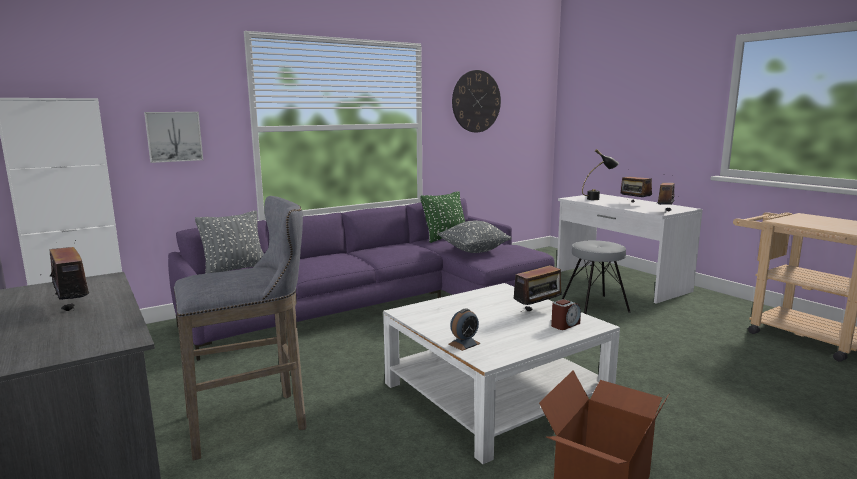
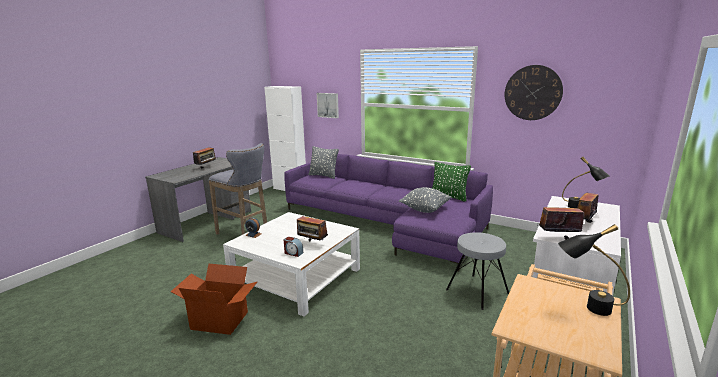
camera: 65 degrees right, 5 degrees up
none -> black table lamp [558,224,630,316]

